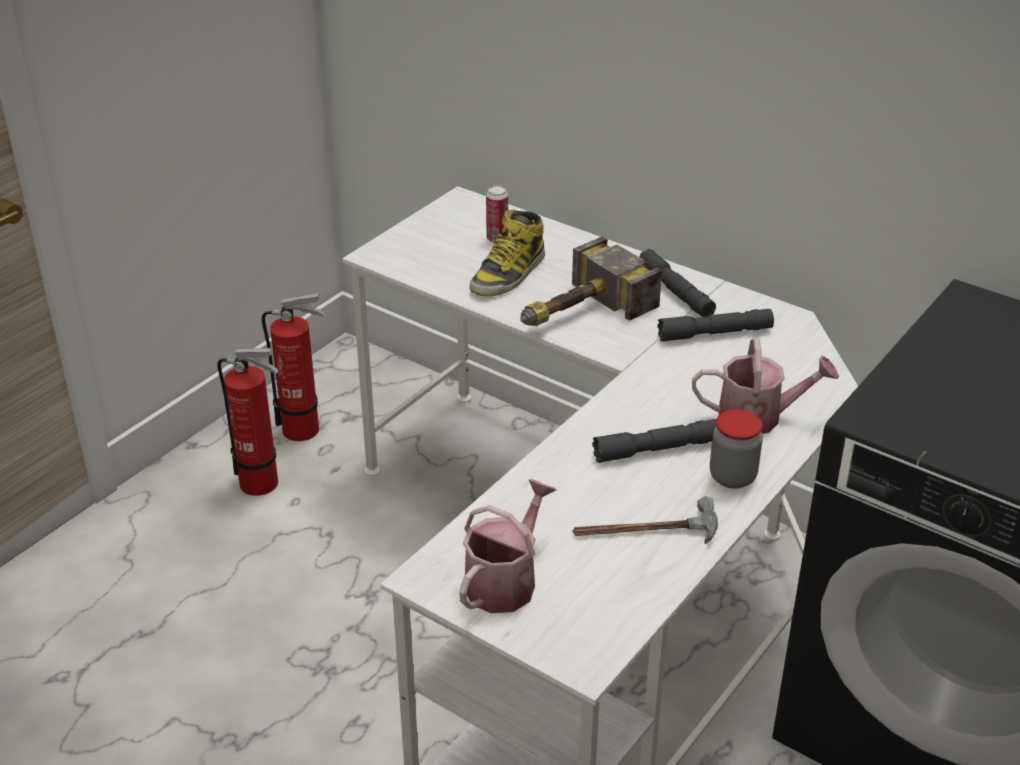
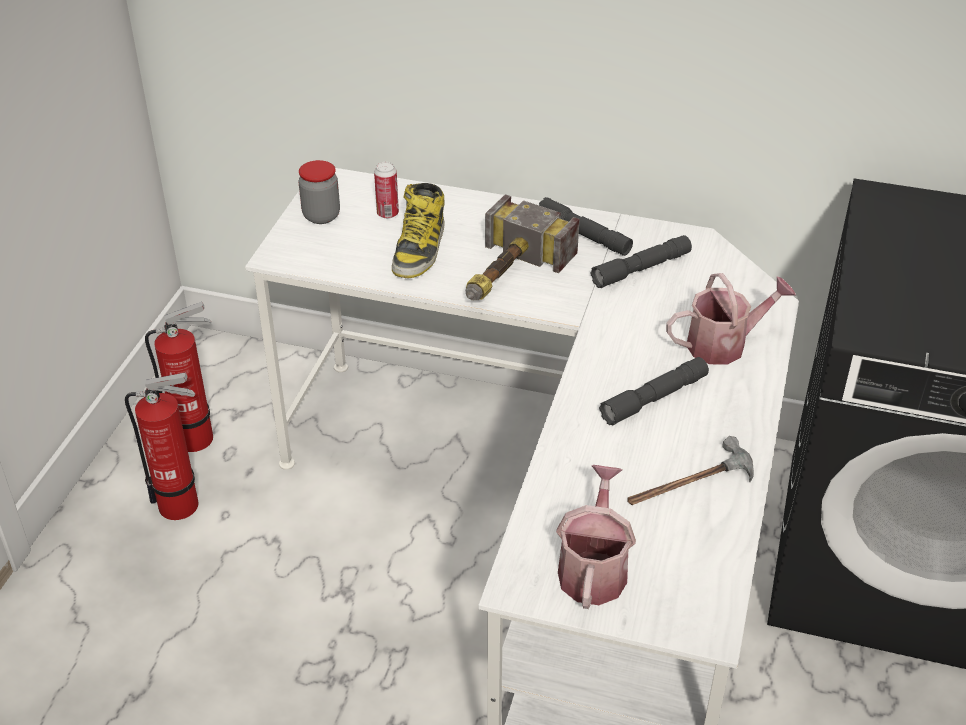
camera: 20 degrees left, 5 degrees up
jar [710,409,763,489] -> jar moved to [299,160,340,224]

